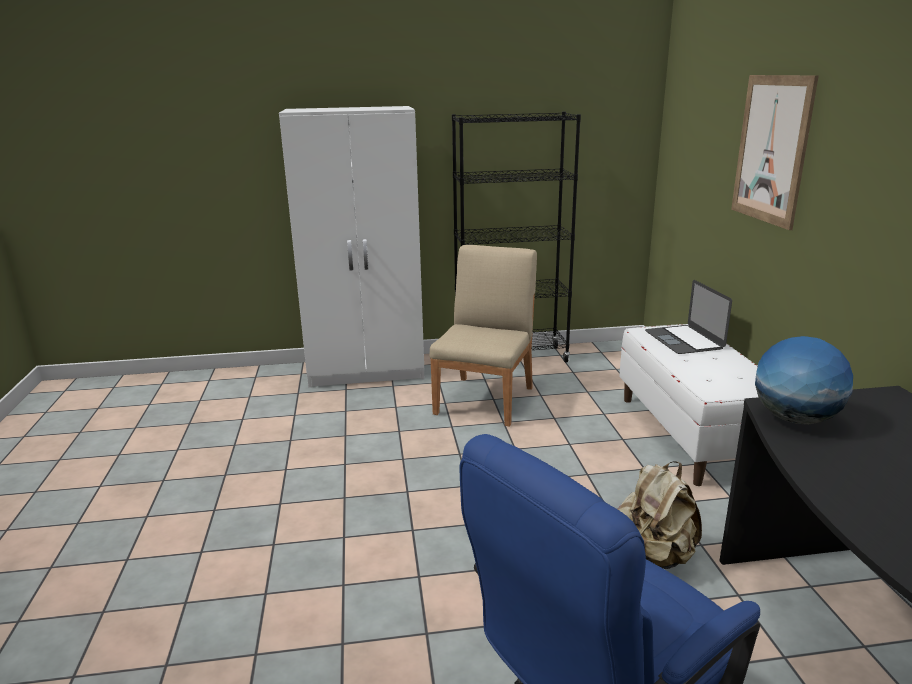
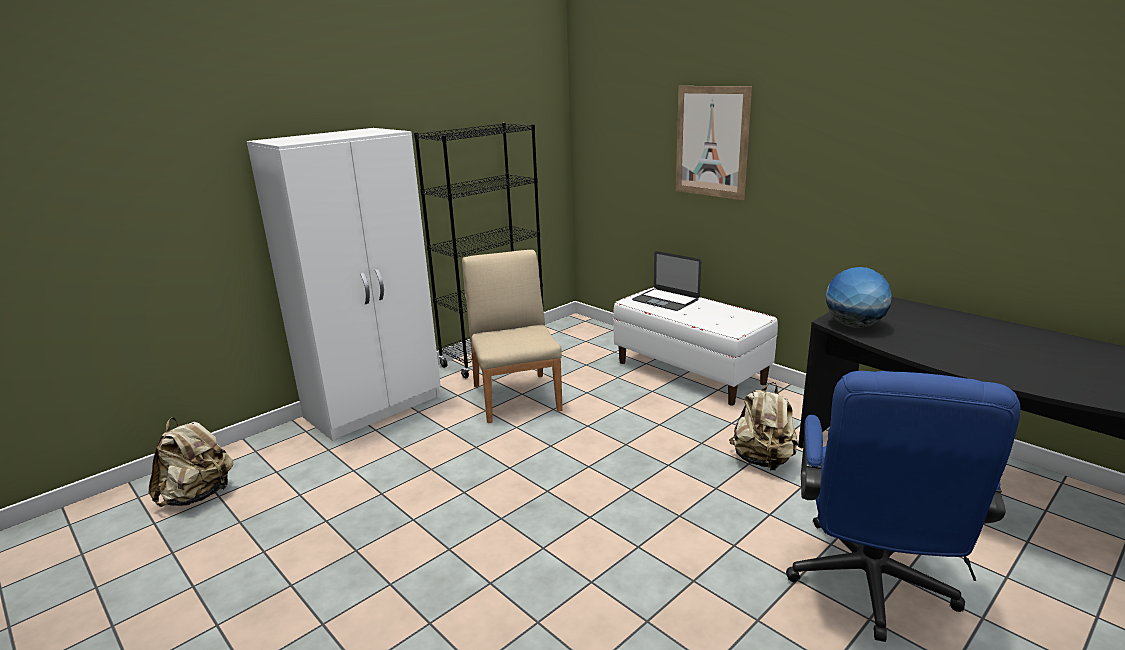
camera: 35 degrees left, 0 degrees up
none -> beige backpack [149,417,233,507]

